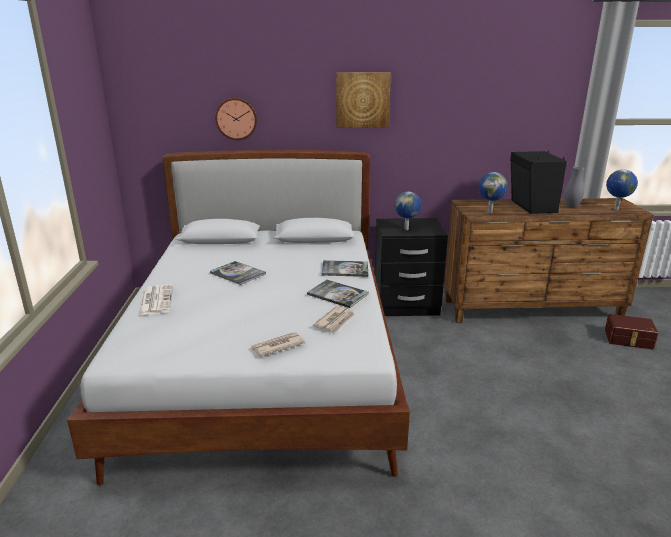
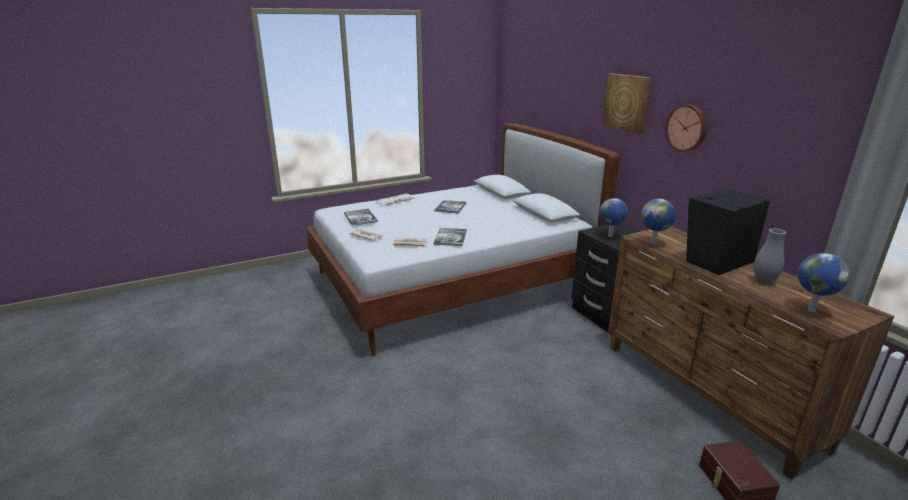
camera: 65 degrees right, 0 degrees up
wall clock [215,98,257,140] -> wall clock moved to [665,105,707,152]
book [322,260,368,277] -> book moved to [344,209,378,226]

